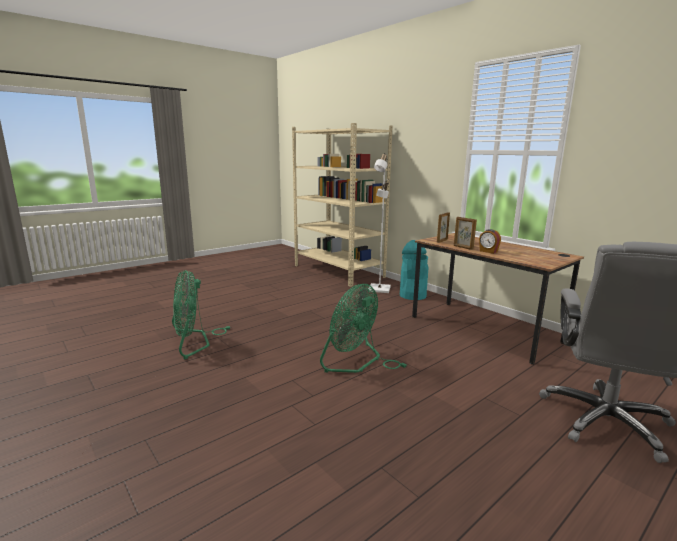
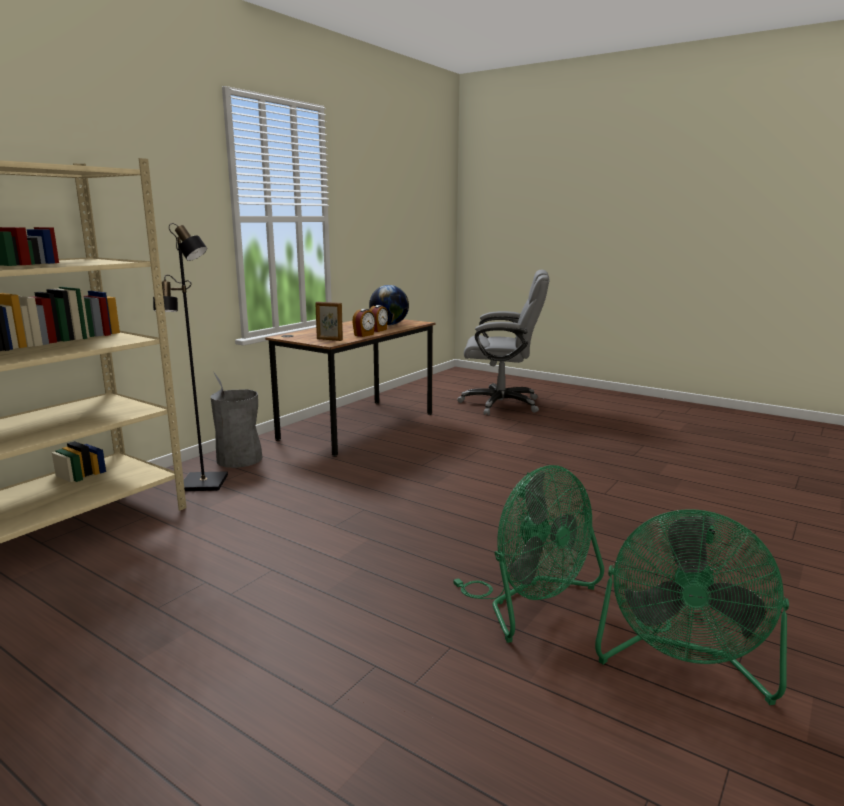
camera: 105 degrees left, 0 degrees up
green fan [320,284,407,373] -> green fan moved to [595,509,789,705]
white floor lamp [369,153,391,293] -> black floor lamp [153,223,228,491]
turquoise trash can [400,240,428,300] -> grey trash can [210,373,262,468]
picture frame [454,217,477,250] -> alarm clock [352,309,375,337]
none -> globe [369,285,409,325]

